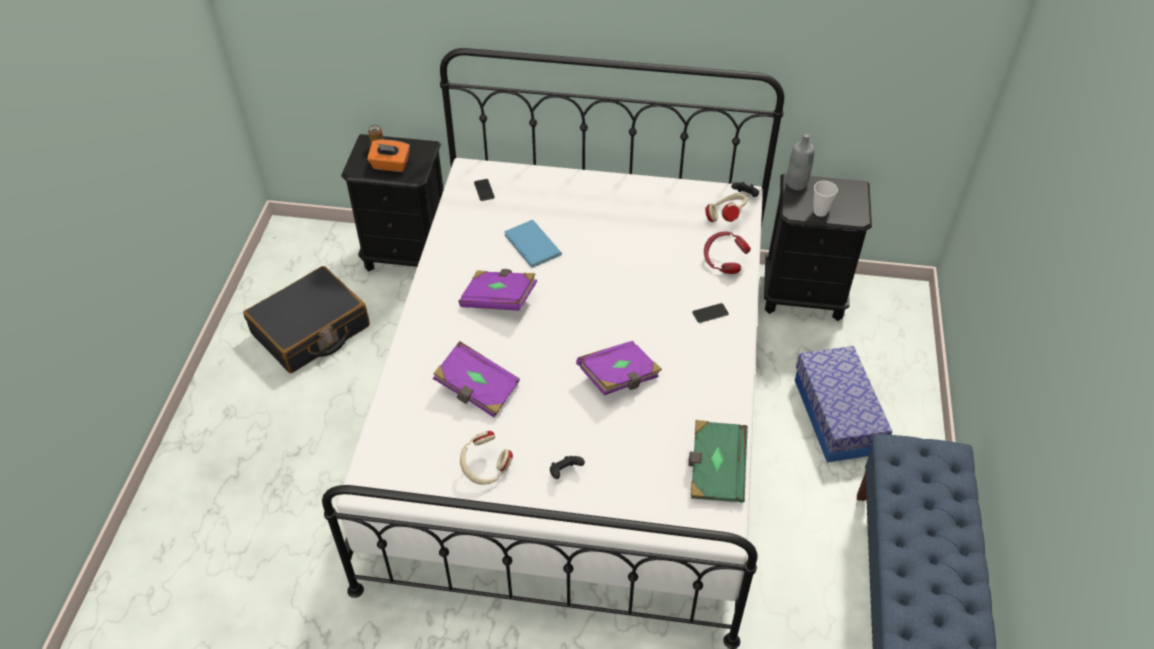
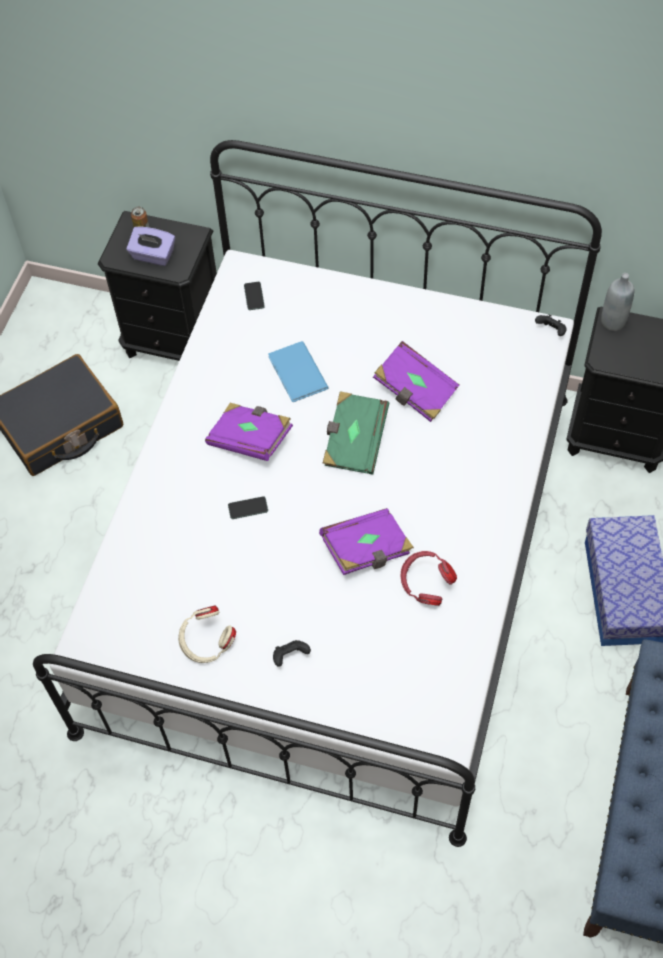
camera: 10 degrees right, 10 degrees up
orange tissue box [367,140,410,172] -> purple tissue box [126,226,175,266]
purple book [433,341,520,417] -> purple book moved to [373,341,459,422]
green book [688,420,748,502] -> green book moved to [323,391,389,475]
phone [692,303,729,323] -> phone moved to [228,496,268,519]
red headphones [704,231,751,274] -> red headphones moved to [400,551,457,606]
beige headphones [705,193,748,222] -> none
cup [813,181,838,217] -> none

